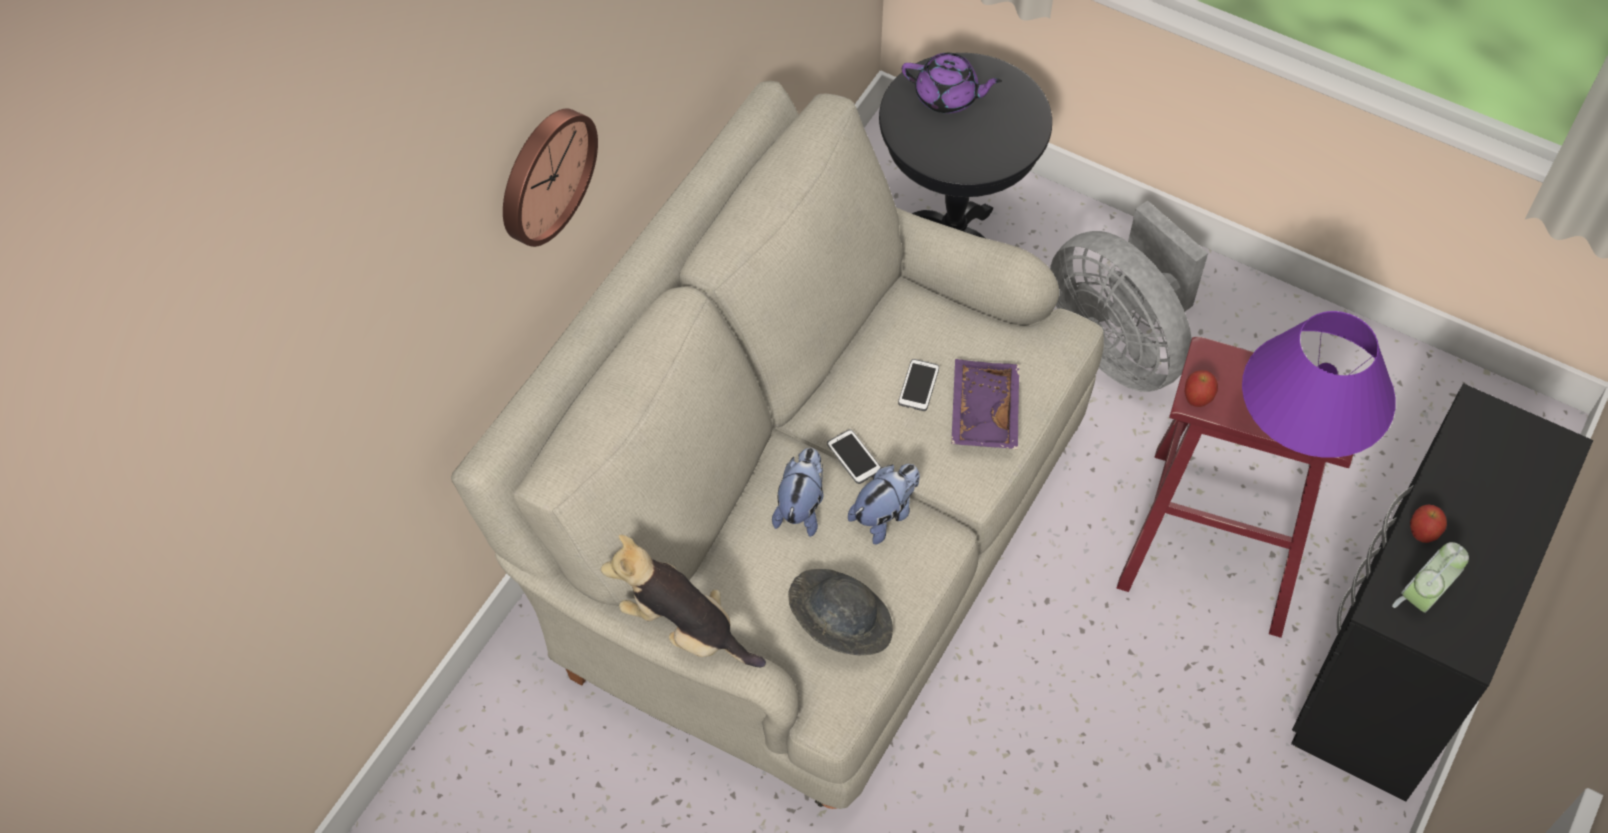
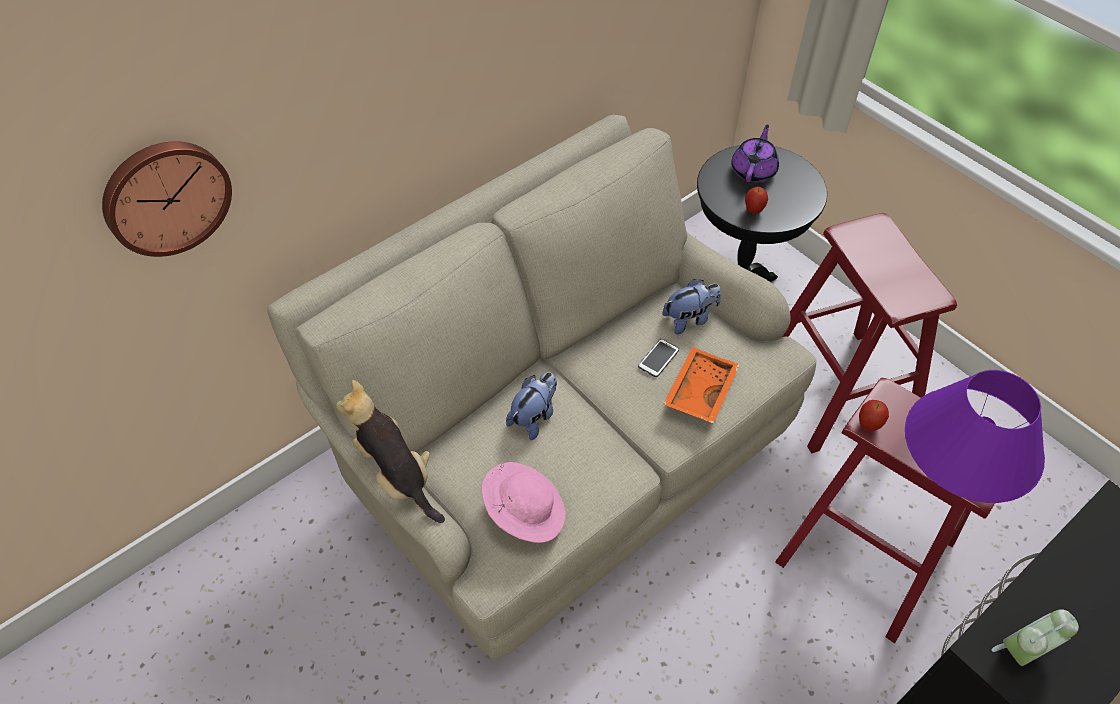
camera: 20 degrees right, 5 degrees down
wall clock [503,109,598,247] -> wall clock moved to [102,141,232,257]
grey hat [788,569,893,655] -> pink hat [482,462,565,543]
phone [827,429,881,484] -> none
plush toy [848,464,920,544] -> plush toy moved to [662,279,721,334]
purple teapot [902,53,1002,113] -> purple teapot turned 105 degrees counterclockwise [731,124,779,183]
purple tray [951,359,1019,449] -> orange tray [663,347,740,423]
grey fan [1050,200,1208,392] -> red stool [783,213,957,454]
apple [1410,504,1447,543] -> apple moved to [745,187,768,214]

